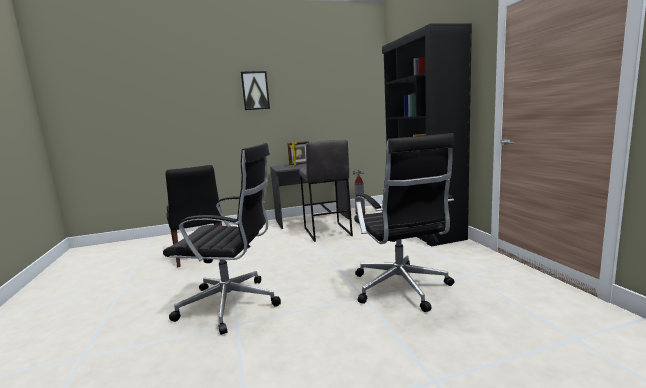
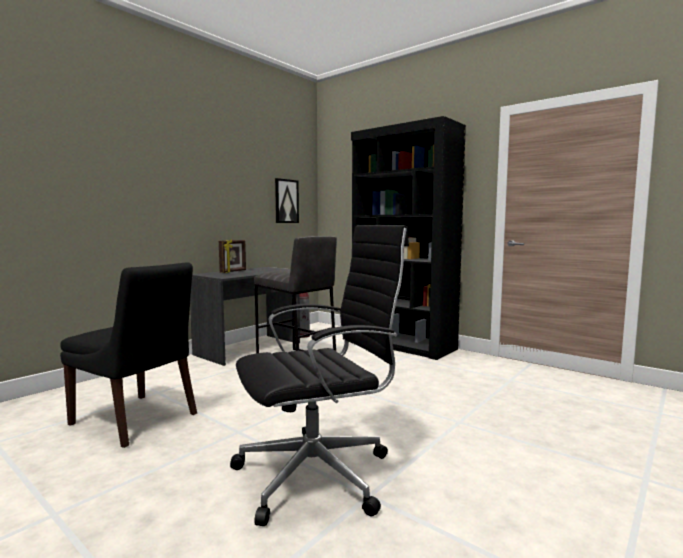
camera: 35 degrees left, 5 degrees down
picture [241,71,270,110] -> picture moved to [275,178,299,223]
black office chair [354,133,455,312] -> none

